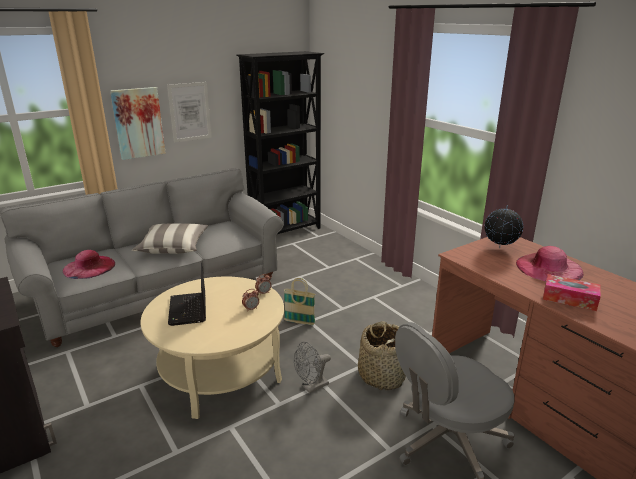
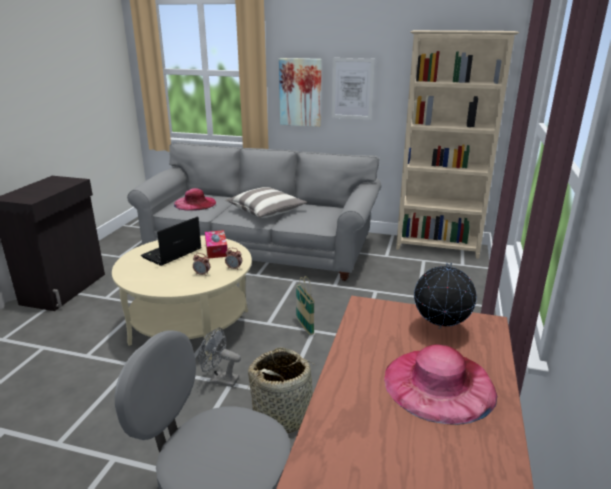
camera: 50 degrees right, 0 degrees up
black bookcase [237,51,324,234] -> beige bookcase [396,30,519,259]
tissue box [543,274,601,311] -> tissue box moved to [205,230,228,258]

